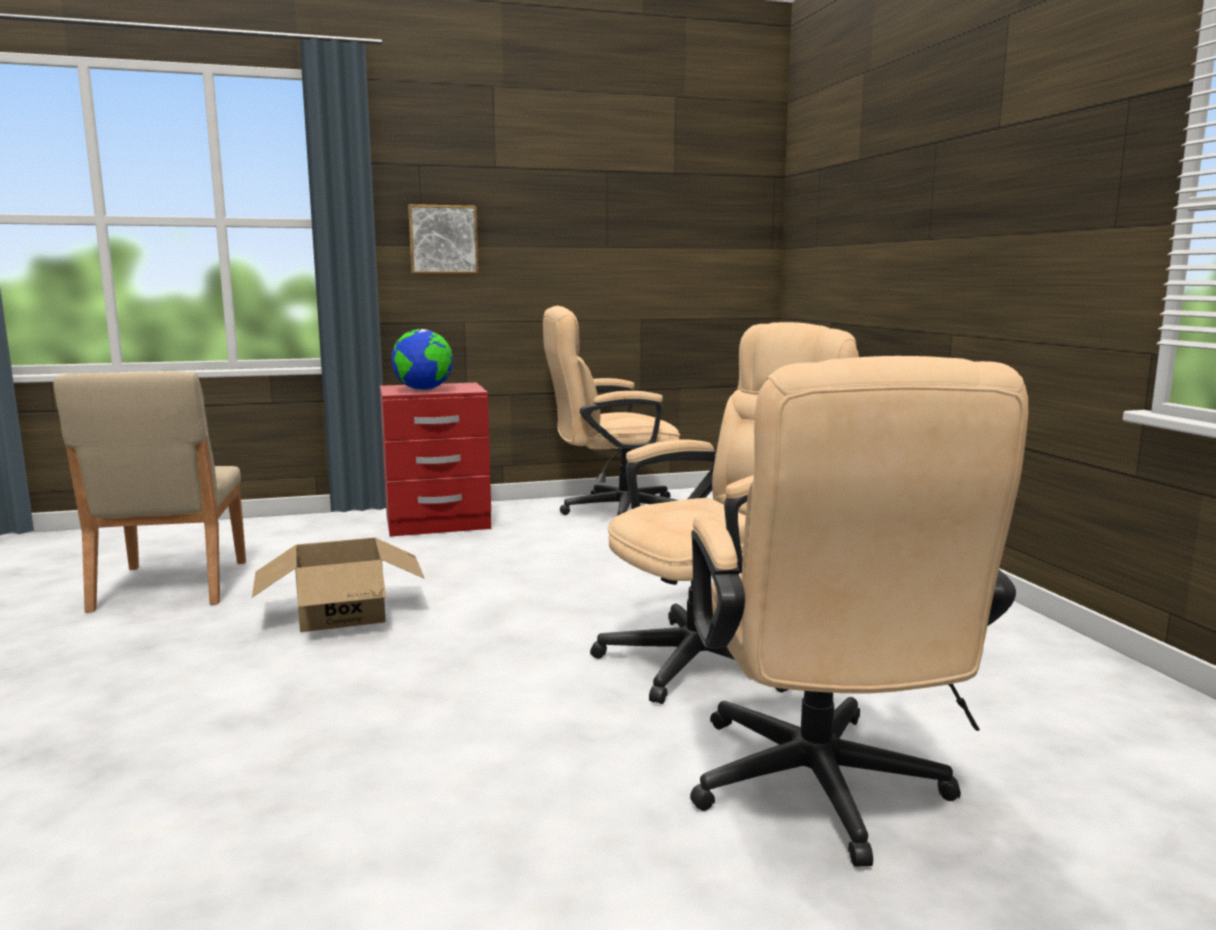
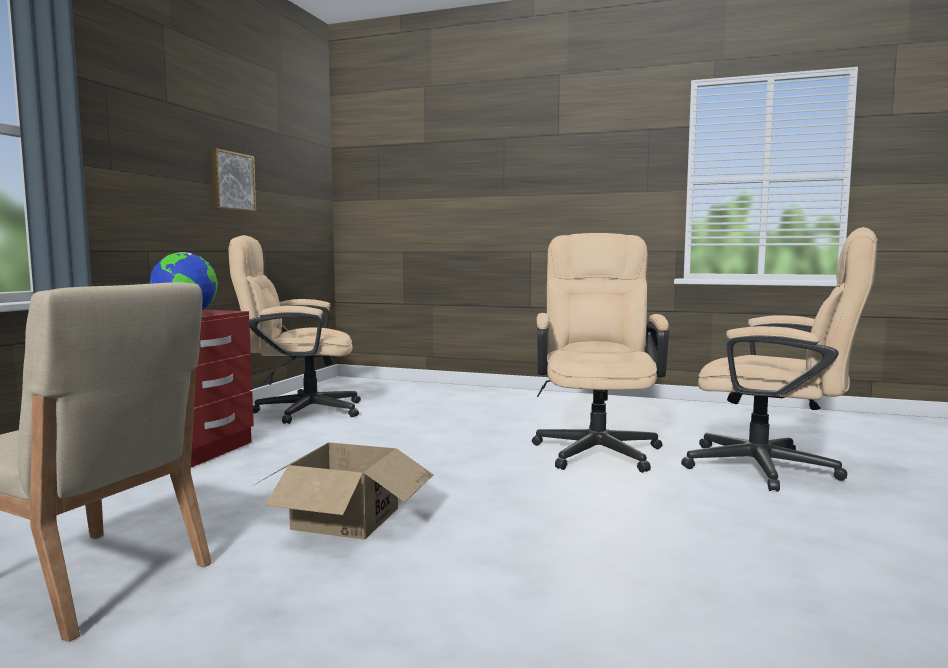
camera: 55 degrees left, 5 degrees down
picture [408,204,479,274] -> picture moved to [210,148,256,212]
beige office chair [543,306,680,516] -> beige office chair turned 60 degrees clockwise [229,235,361,424]

